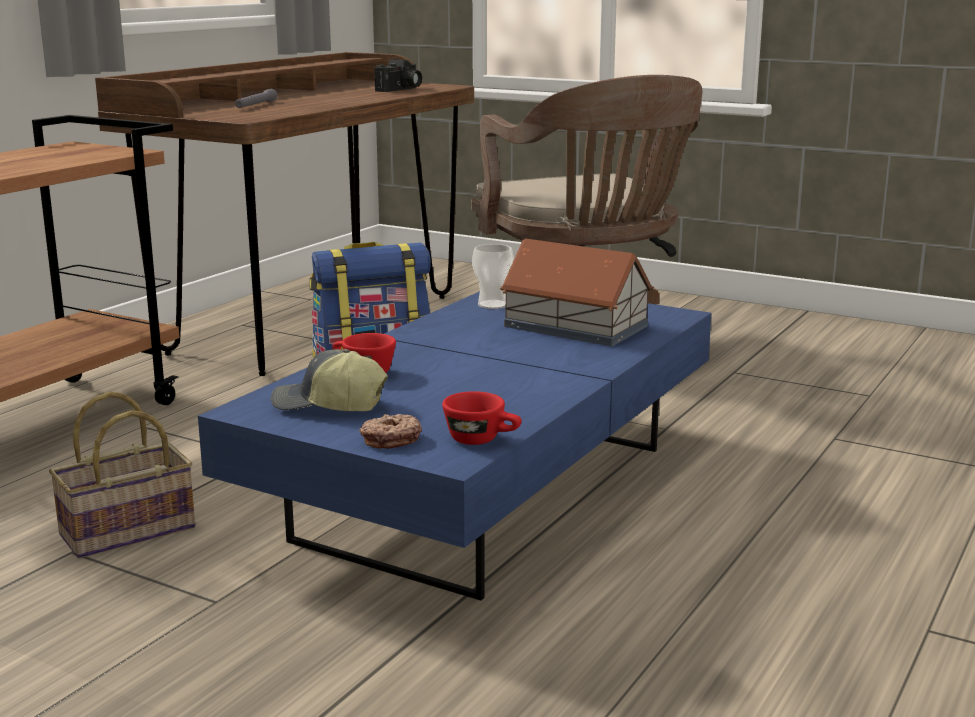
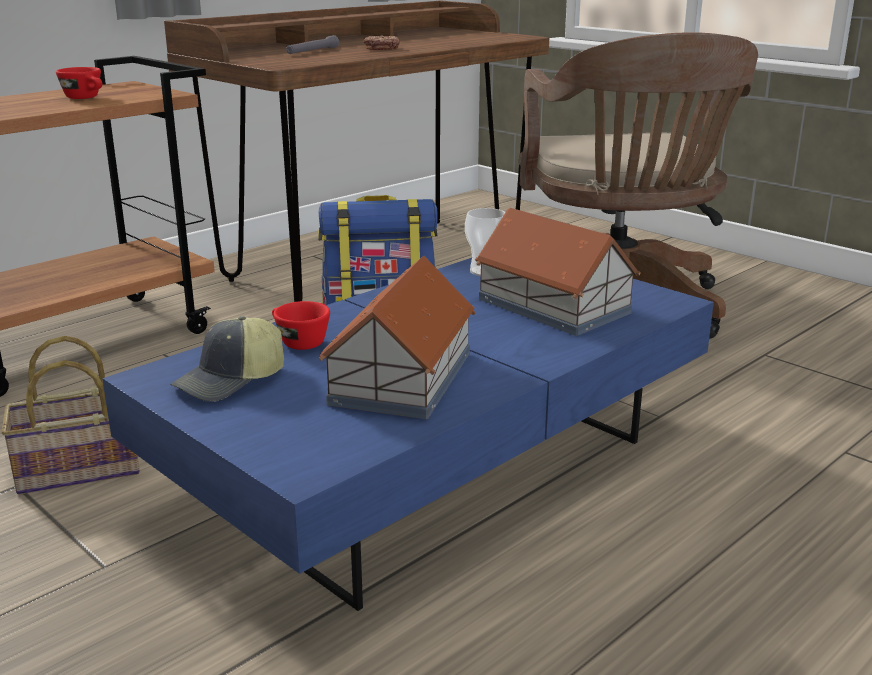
camera: 15 degrees right, 5 degrees up
cap [271,349,388,411] -> cap turned 75 degrees counterclockwise [170,316,284,401]
donut [359,414,422,449] -> donut moved to [363,35,400,50]
camera [374,59,422,92] -> none
red cup [442,391,522,445] -> red cup moved to [56,67,102,99]
none -> toy house [319,256,476,419]

